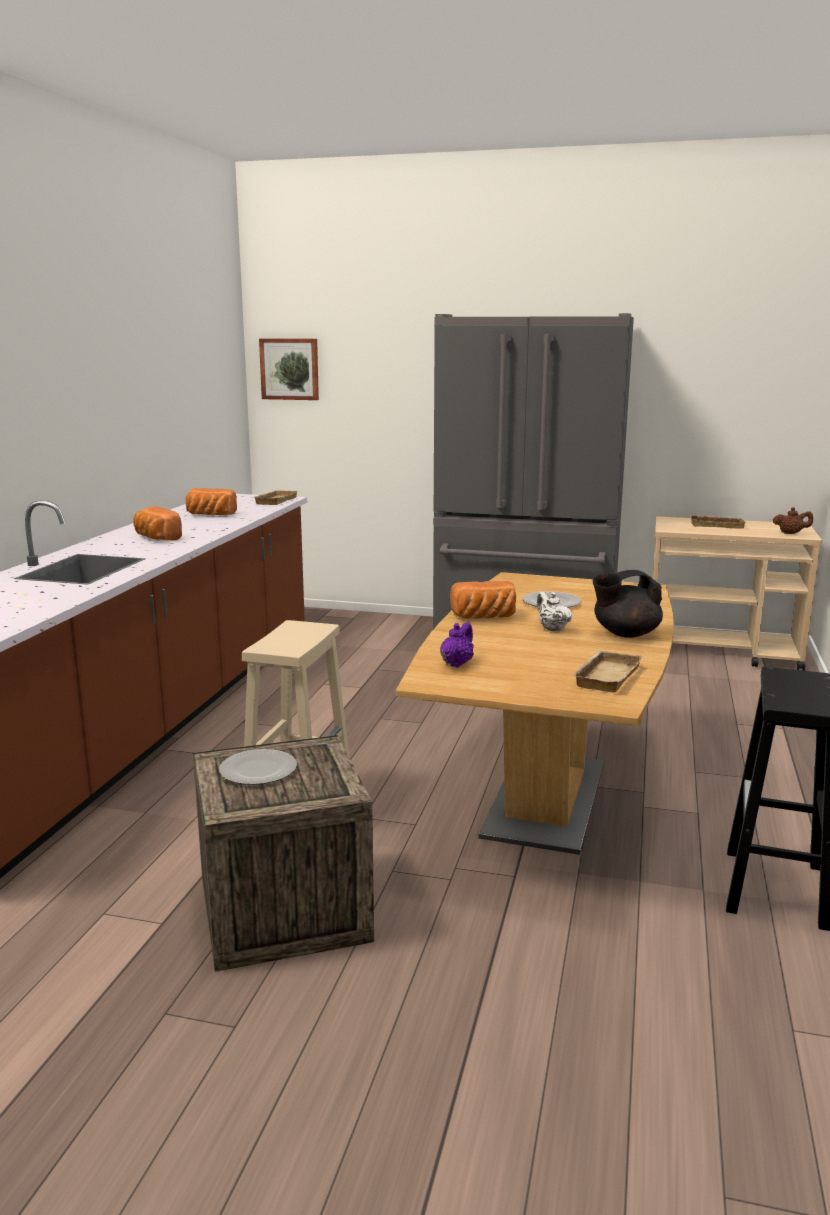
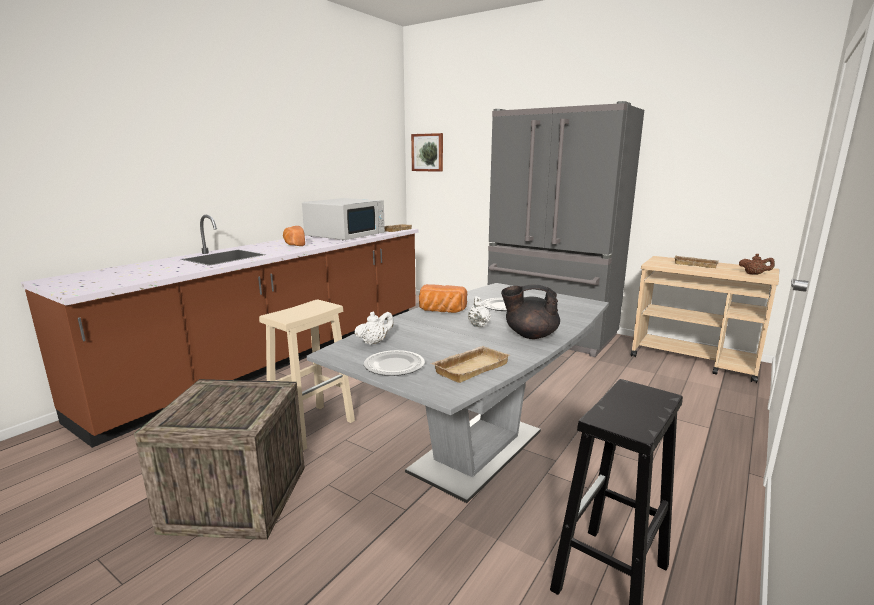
camera: 20 degrees right, 0 degrees up
bread [186,488,237,515] -> white microwave [302,198,385,240]
plate [219,749,297,785] -> plate moved to [364,350,425,376]
brown dining table [396,572,674,855] -> grey dining table [307,283,609,503]
purple teapot [440,622,474,668] -> white teapot [355,311,394,345]

